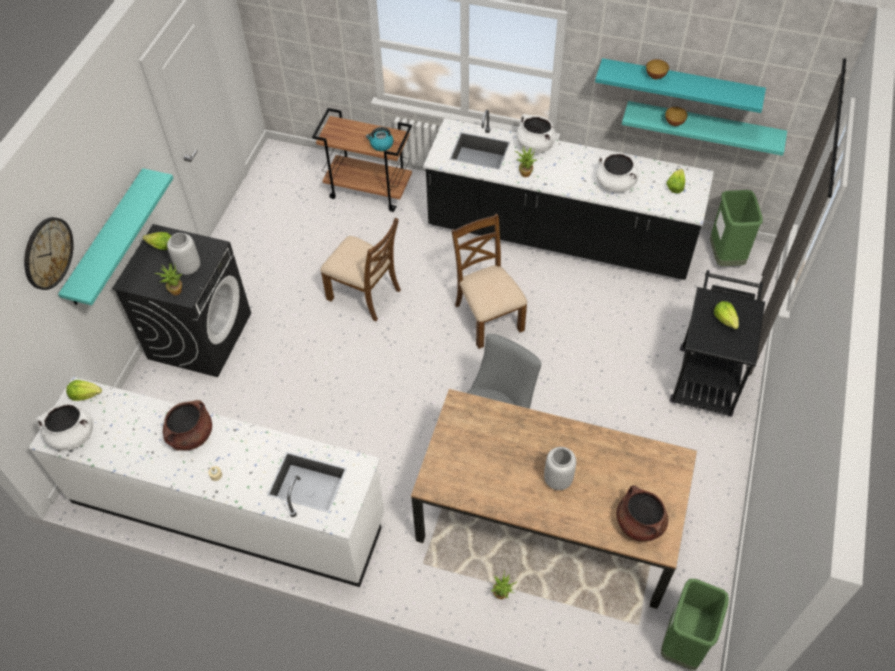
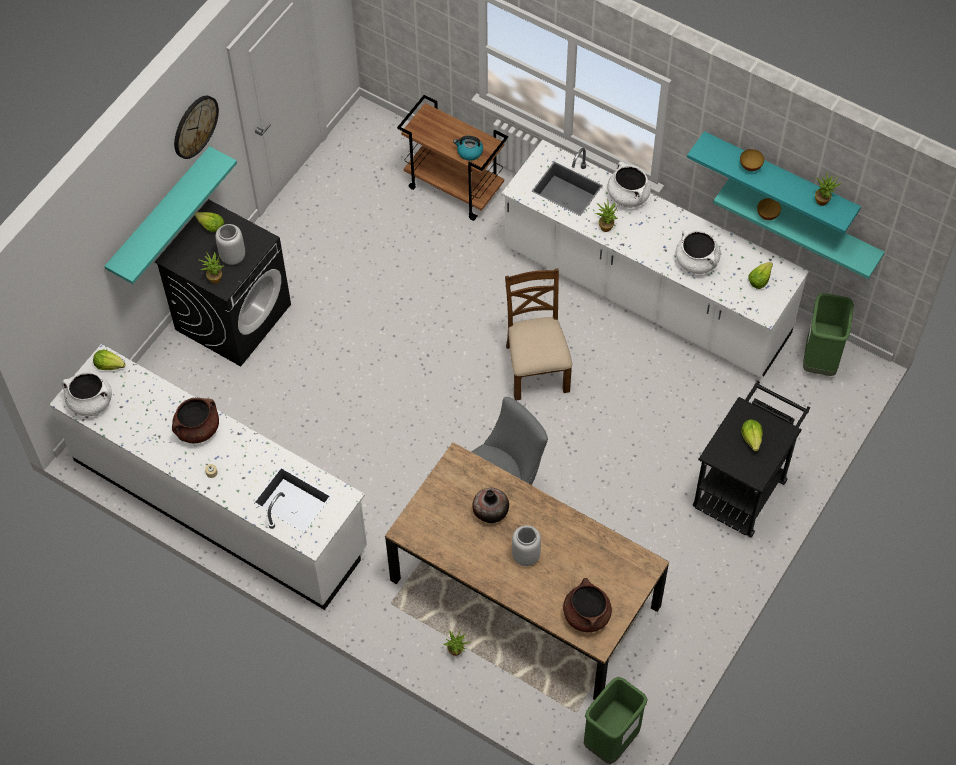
camera: 15 degrees right, 5 degrees up
wall clock [24,217,74,290] -> wall clock moved to [174,96,219,159]
brown chair [320,218,401,321] -> none
black counter [423,110,714,280] -> white counter [501,140,809,378]
none -> vase [472,488,509,523]
none -> potted plant [815,172,841,206]

